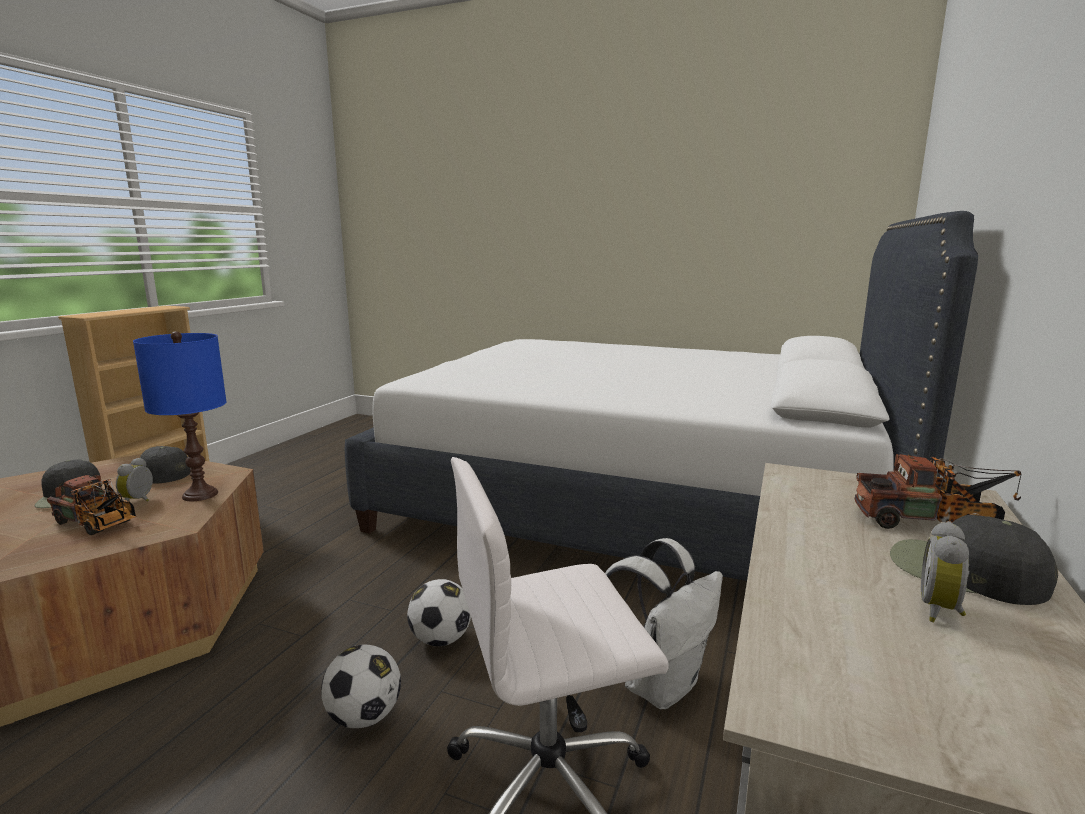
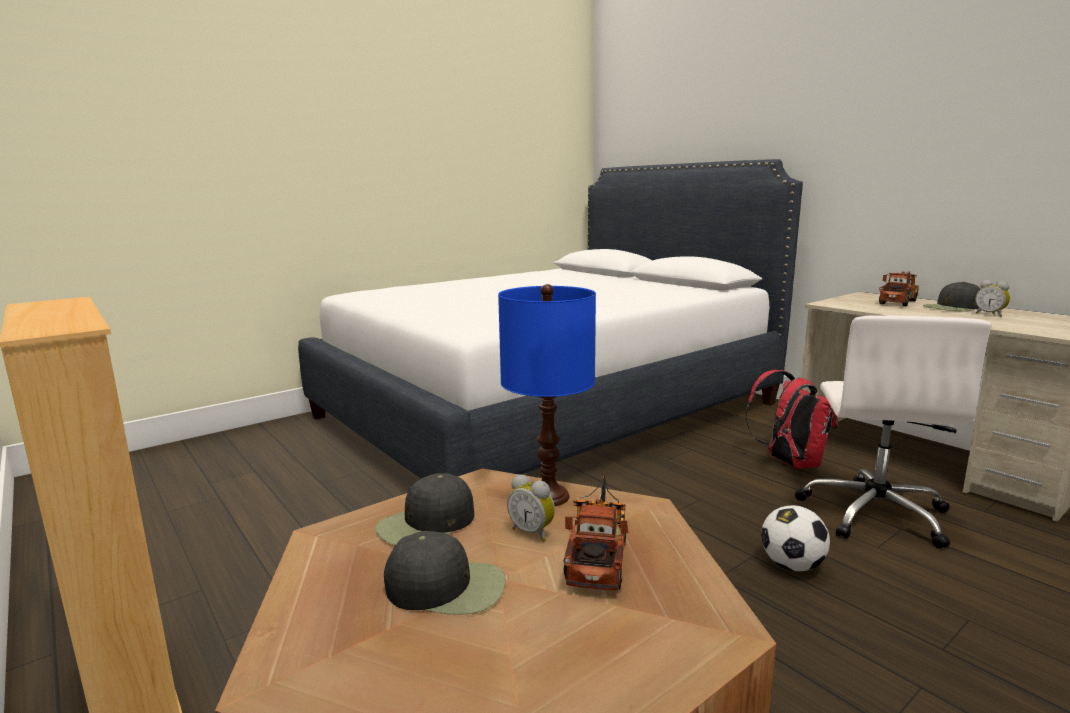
camera: 60 degrees left, 0 degrees up
toy truck [47,475,137,535] -> toy truck turned 45 degrees counterclockwise [564,474,628,590]
football [407,579,471,646] -> none
white backpack [605,538,723,709] -> red backpack [745,370,838,468]

